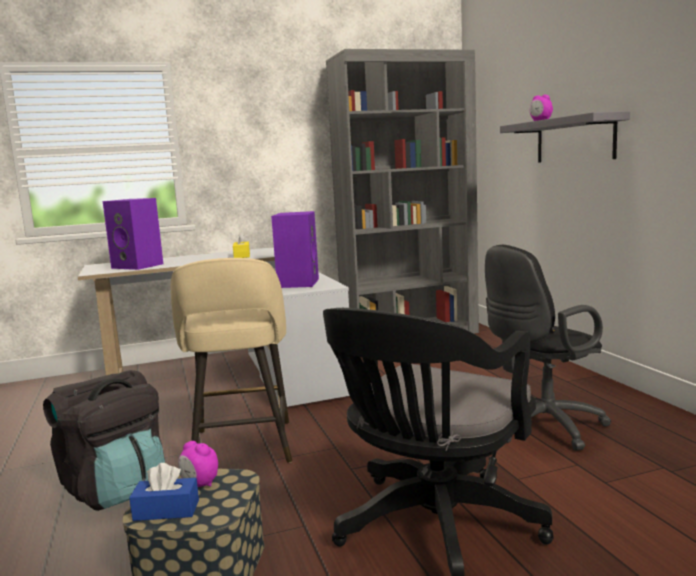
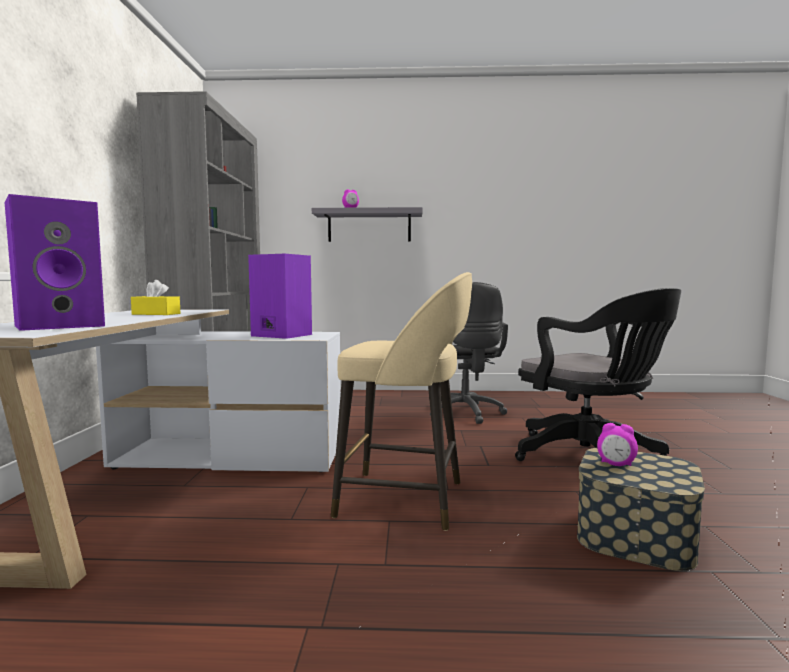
camera: 70 degrees left, 5 degrees down
black backpack [43,370,165,511] -> none
blue tissue box [129,463,199,521] -> none
alarm clock [178,441,218,487] -> alarm clock turned 60 degrees clockwise [597,423,638,466]

